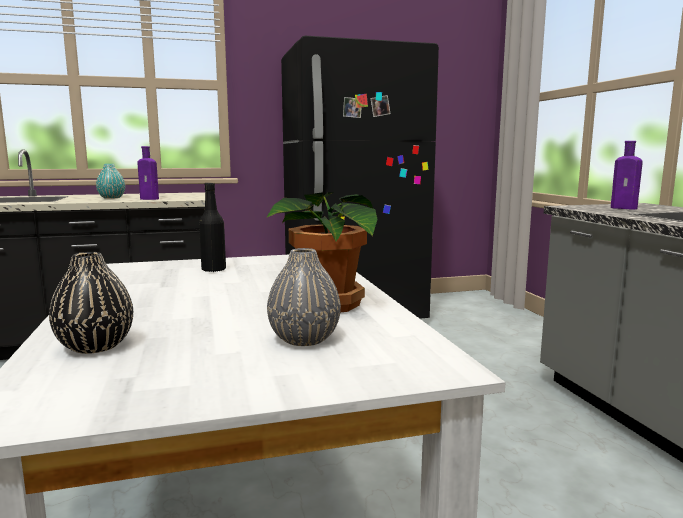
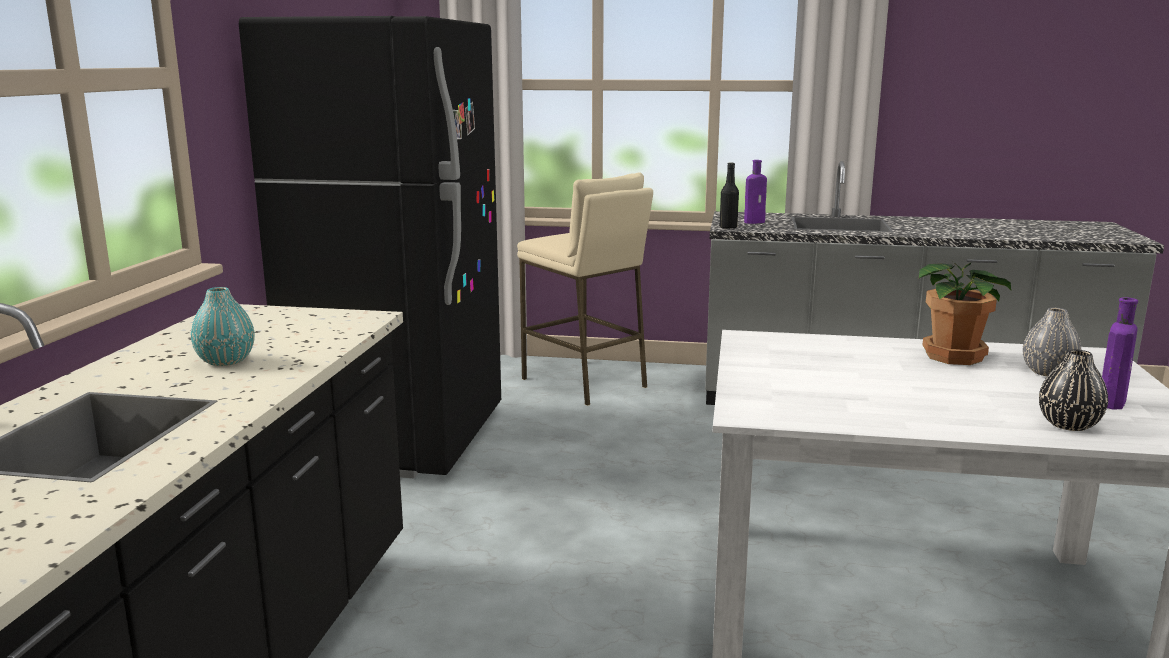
camera: 65 degrees left, 5 degrees up
purple bottle [137,146,159,200] -> purple bottle moved to [1102,297,1138,409]
black bottle [199,183,226,272] -> black bottle moved to [720,163,739,229]
none -> beige stool [517,173,653,406]

